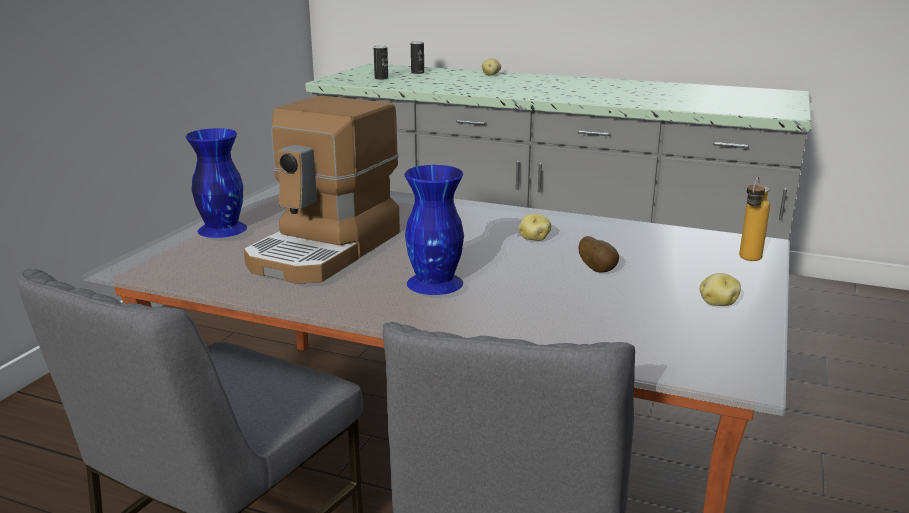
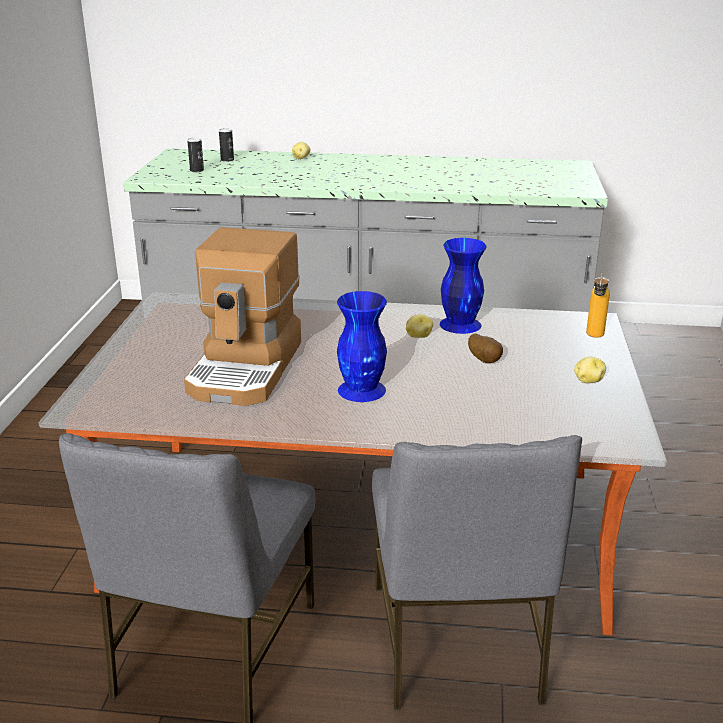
camera: 15 degrees left, 5 degrees up
blue vase [186,128,247,238] -> blue vase moved to [440,238,487,334]

